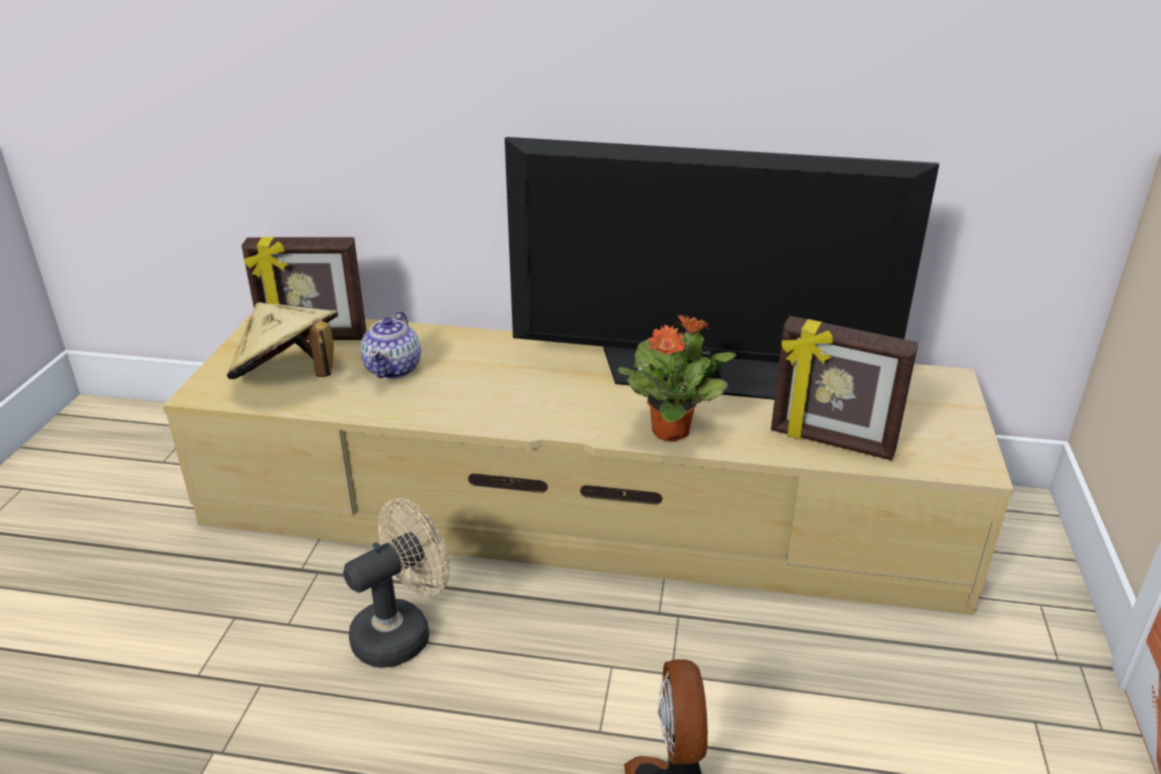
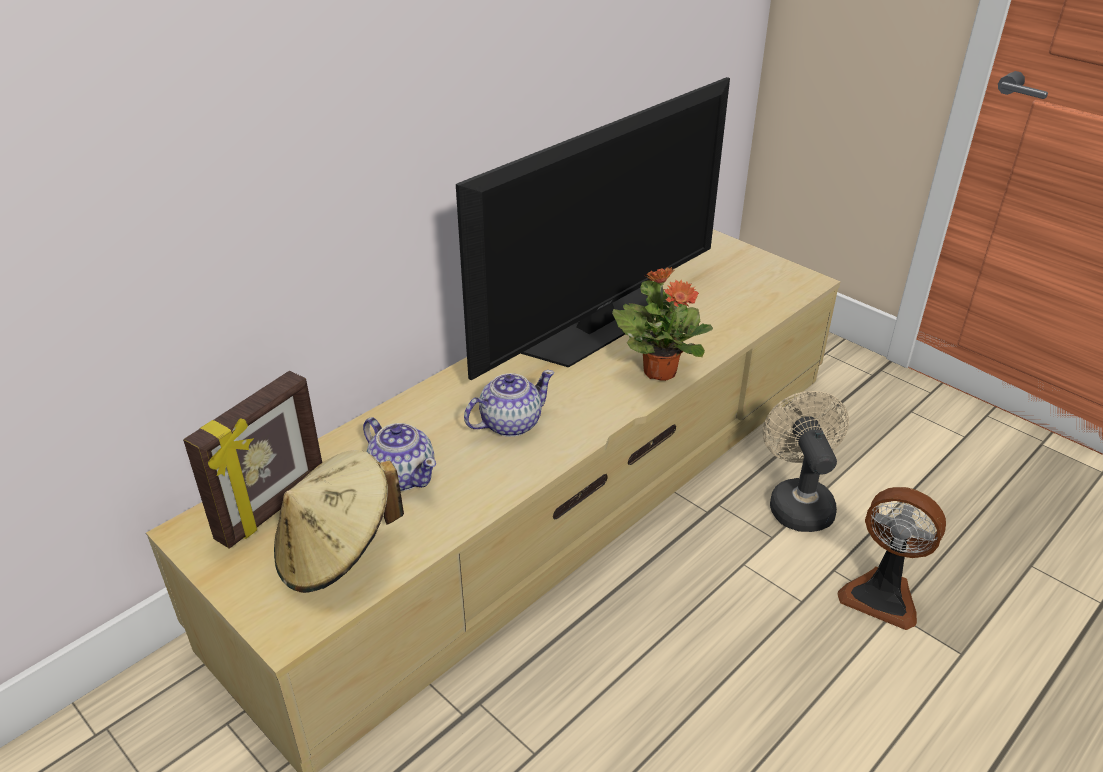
camera: 55 degrees left, 5 degrees up
beige fan [343,498,450,668] -> beige fan moved to [763,391,849,532]
picture frame [771,316,918,460] -> none
none -> teapot [464,370,554,437]

